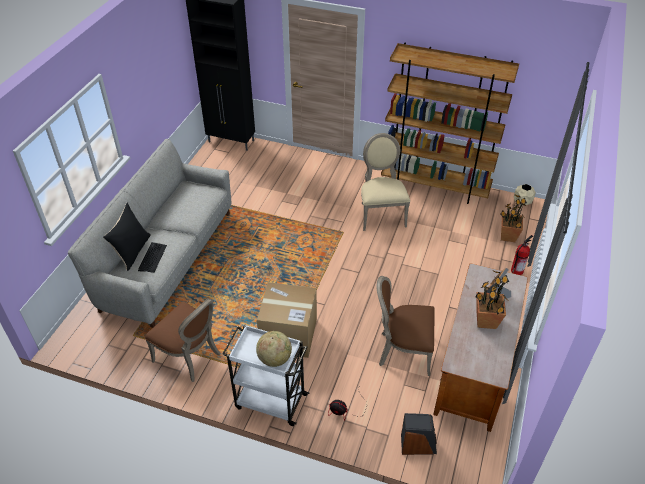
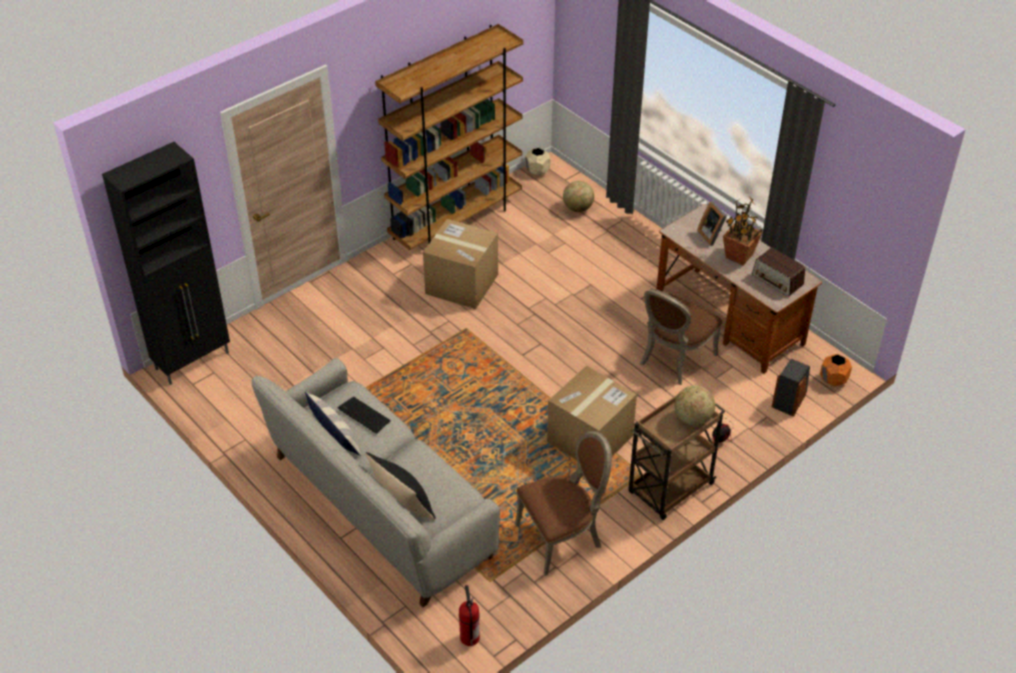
camera: 60 degrees left, 0 degrees up
keyboard [138,242,167,273] -> keyboard moved to [338,397,391,433]
white cart [223,324,309,426] -> brown cart [628,394,725,520]
beige chair [361,133,410,231] -> cardboard box [423,219,498,309]
potted plant [500,194,527,242] -> globe [563,181,594,212]
fire extinguisher [511,235,533,275] -> fire extinguisher moved to [459,585,480,646]
none -> pillow [305,391,361,456]
none -> radio [752,248,805,296]
none -> orange planter [820,354,852,386]

